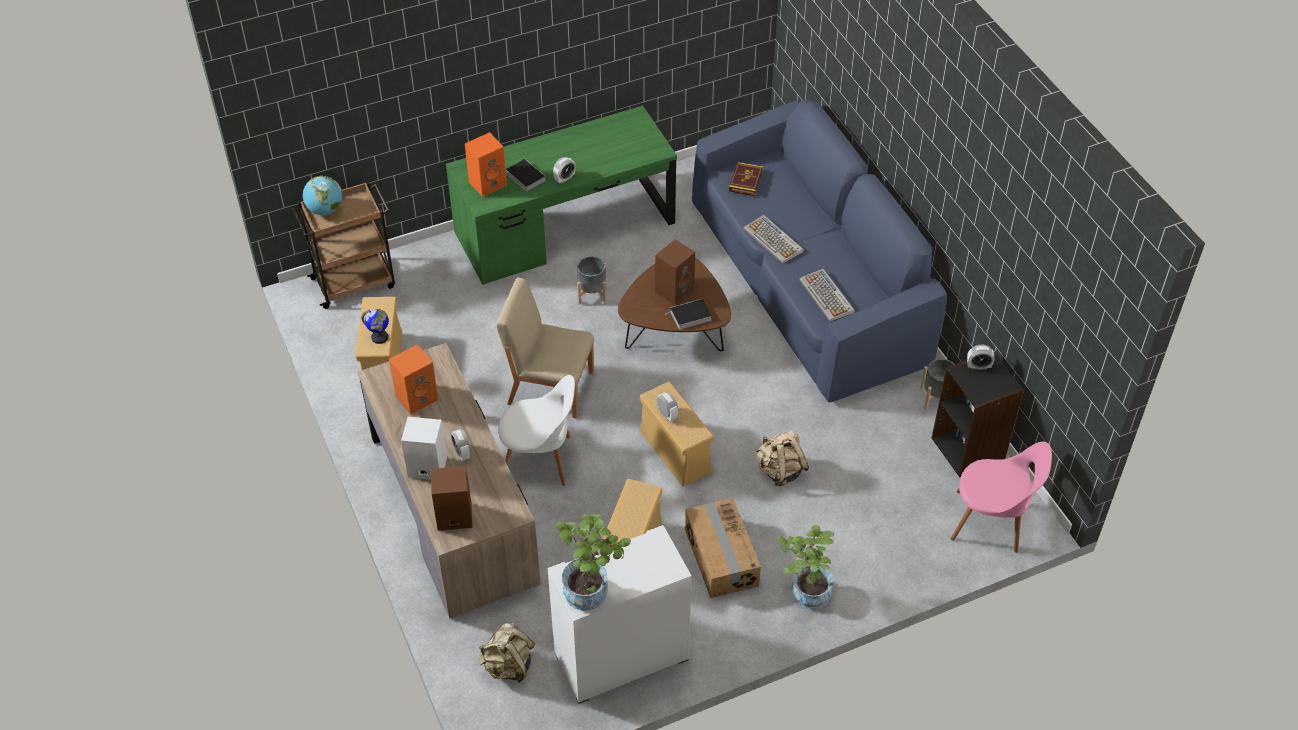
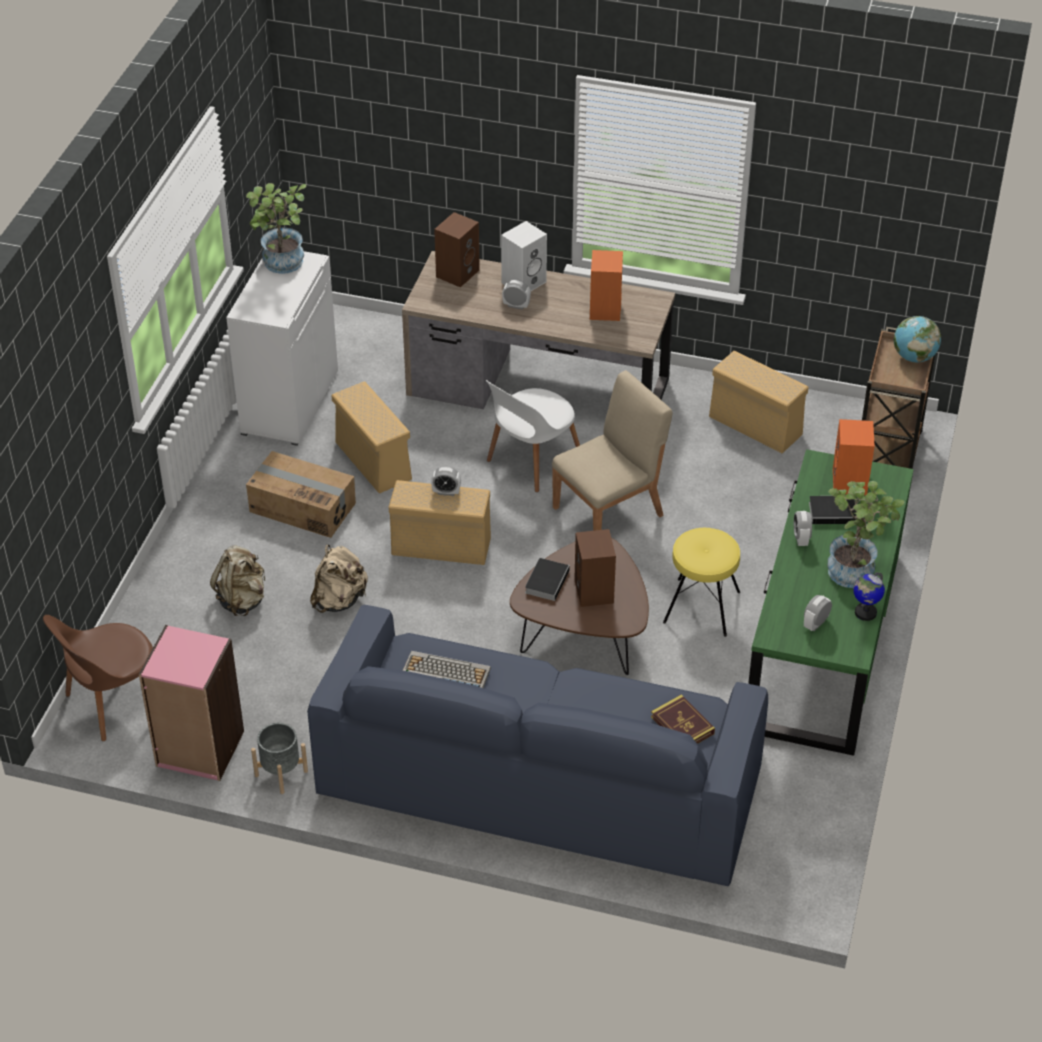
camera: 130 degrees right, 5 degrees down
globe [361,309,389,344] -> globe moved to [853,572,885,621]
beige backpack [479,623,535,683] -> beige backpack moved to [210,546,266,616]
grey planter [577,256,606,305] -> yellow stool [663,528,740,637]
keyboard [744,215,804,264] -> none
potted plant [777,525,835,610] -> potted plant moved to [827,481,904,588]
black bookcase [932,352,1024,478] -> pink bookcase [139,625,244,781]
pink chair [951,441,1052,553] -> brown chair [43,615,153,741]
alarm clock [967,345,995,370] -> alarm clock moved to [804,595,832,631]

